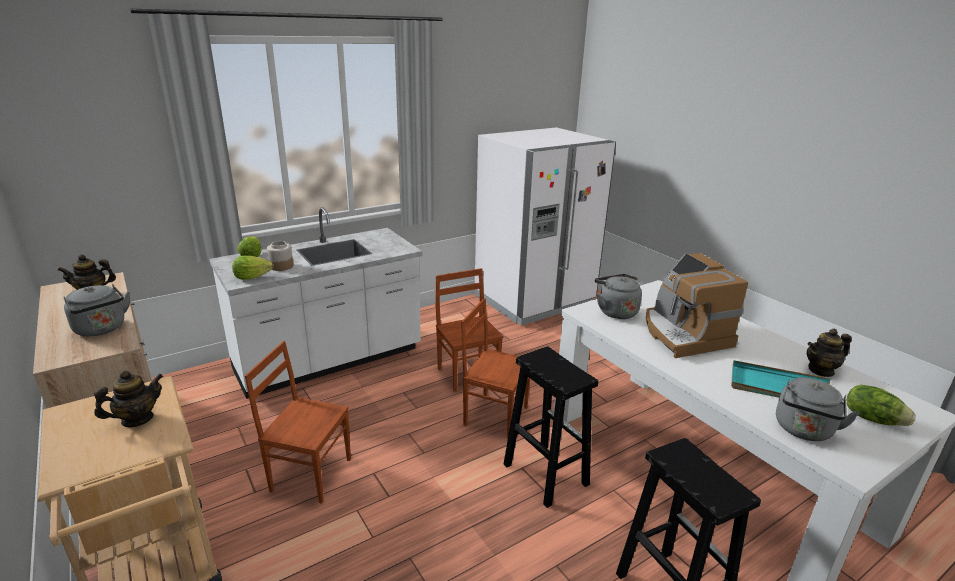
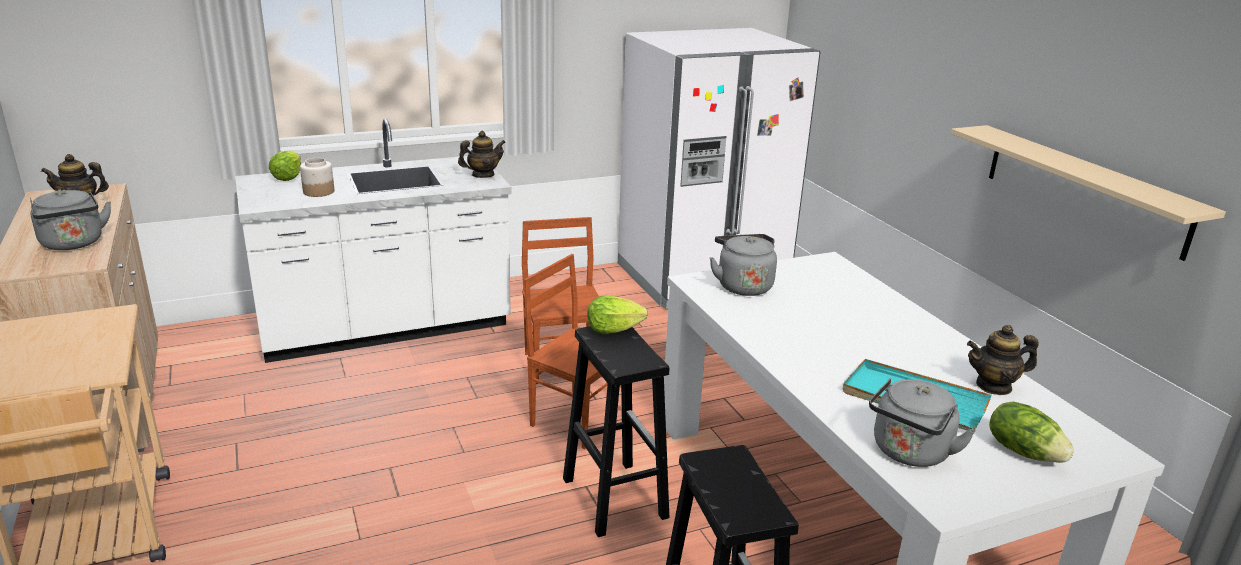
camera: 10 degrees right, 0 degrees up
teapot [94,370,163,427] -> teapot moved to [458,131,506,178]
lettuce [232,256,273,280] -> lettuce moved to [588,296,648,334]
brown chair [245,341,351,504] -> none
coffee machine [646,253,748,358] -> none
none -> beige shelf [951,125,1226,261]

